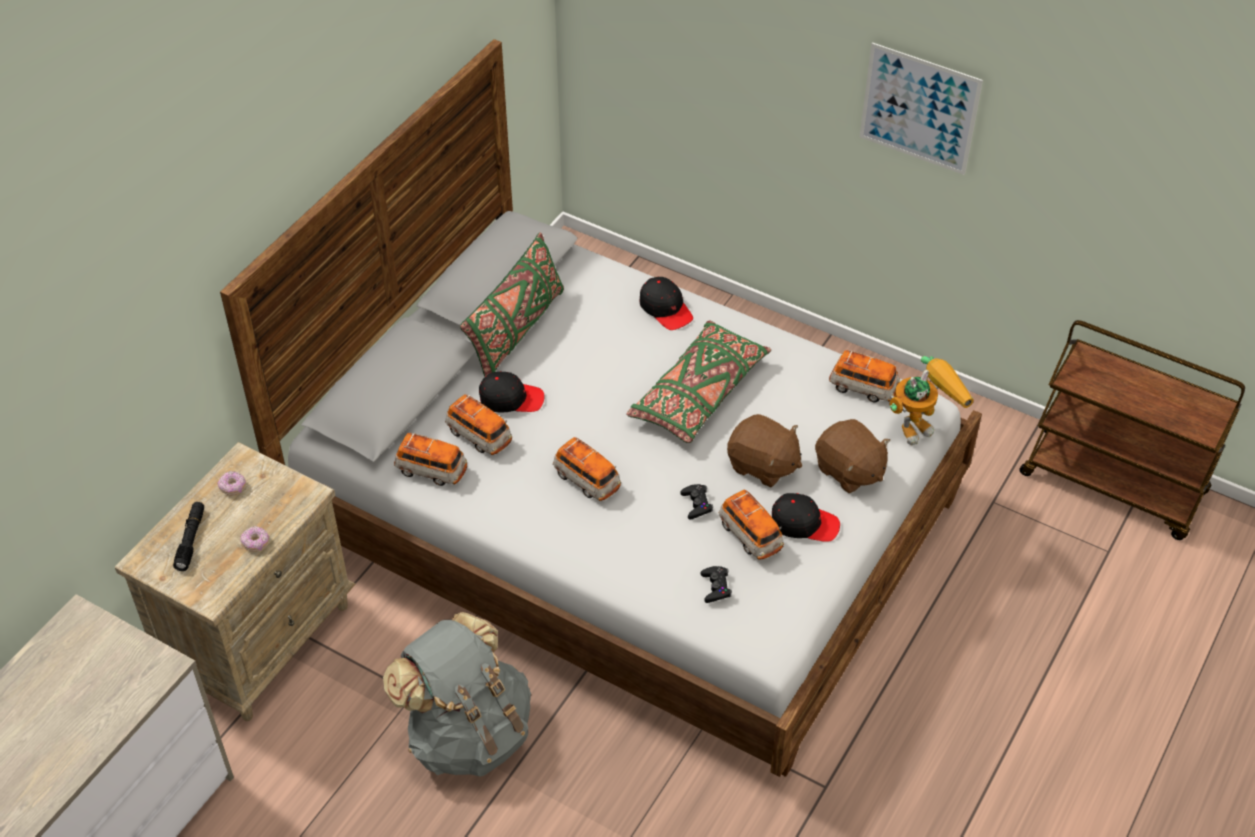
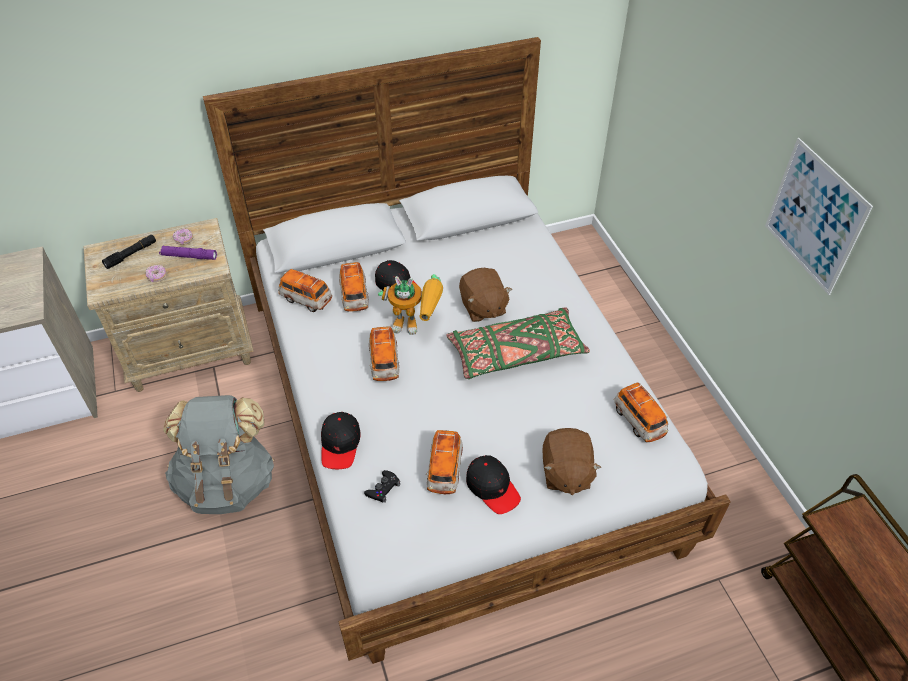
camera: 40 degrees right, 0 degrees up
toy car [394,433,467,486] -> toy car turned 150 degrees clockwise [278,269,332,312]
green pillow [460,232,564,377] -> none
black cap [640,276,693,330] -> black cap moved to [321,412,361,469]
black game controller [680,484,713,520] -> none
brown plush toy [727,414,802,487] -> brown plush toy moved to [459,268,512,322]
toy robot [890,356,974,445] -> toy robot moved to [378,274,443,335]
none -> purple flashlight [159,246,217,260]

